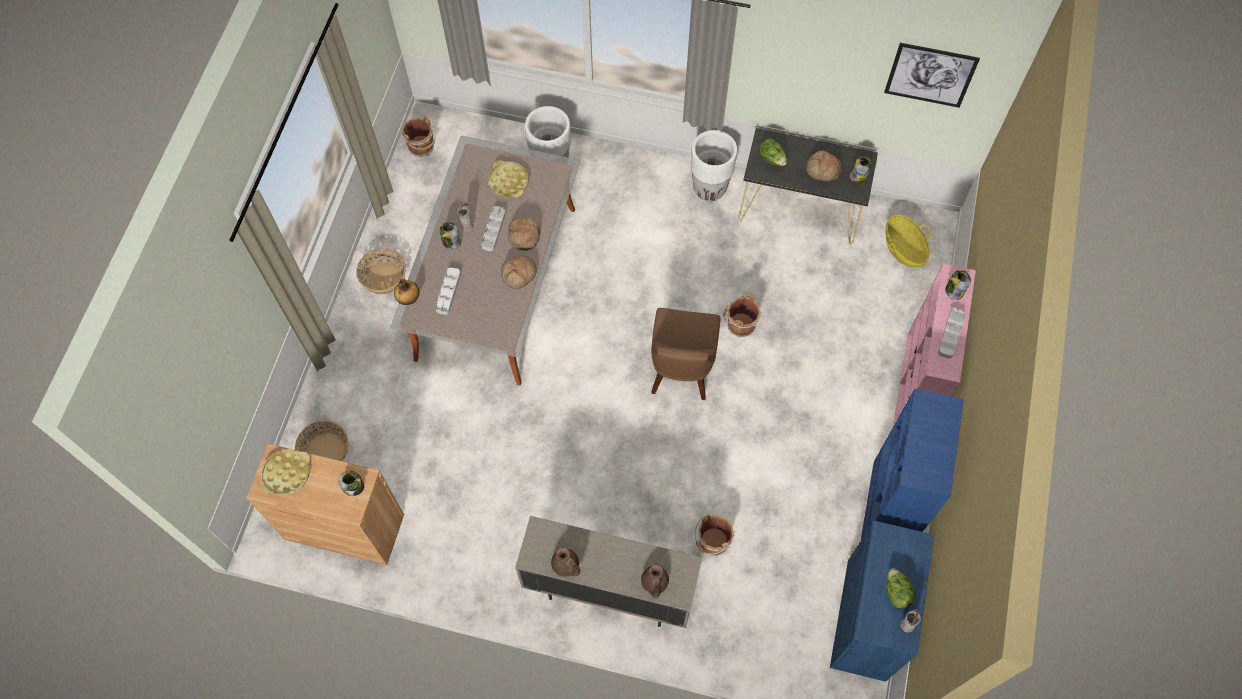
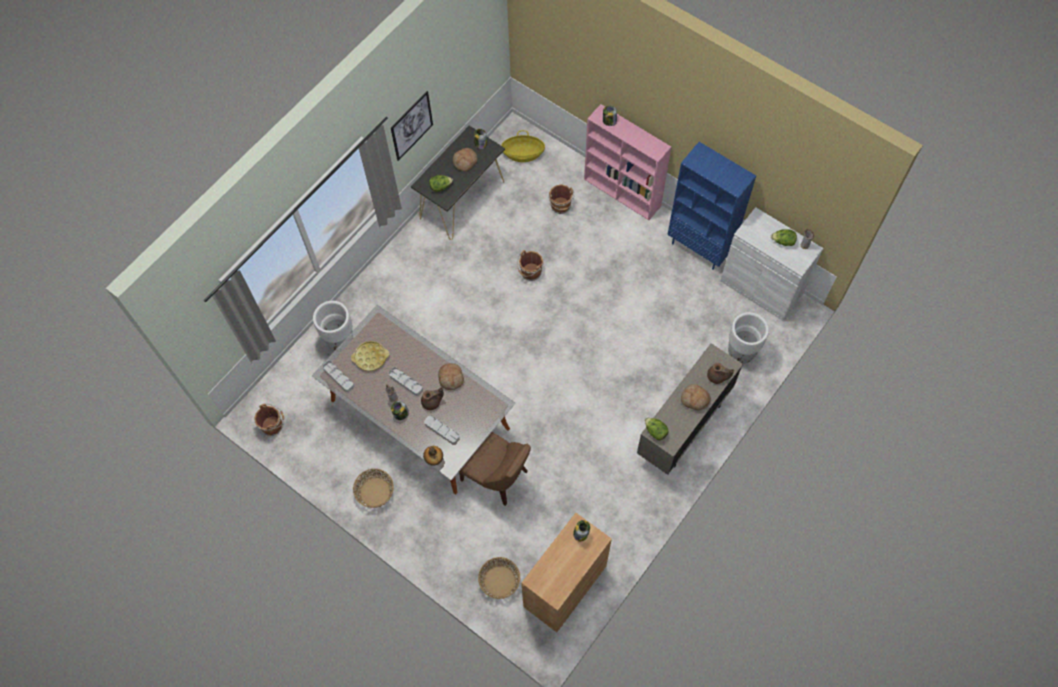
camera: 65 degrees left, 0 degrees up
yellow tray [260,450,310,496] -> none
bread [508,217,540,251] -> bread moved to [681,384,711,410]
brown teapot [551,548,580,577] -> brown teapot moved to [421,387,444,410]
brown chair [651,308,720,400] -> brown chair moved to [459,432,531,506]
white planter [690,130,737,202] -> white planter moved to [728,312,769,364]
brown bucket [695,514,735,557] -> brown bucket moved to [549,184,574,214]
blue cabinet [830,521,934,682] -> white cabinet [720,207,823,321]
picture [884,43,980,108] -> picture moved to [391,91,433,161]
grey tray [938,308,966,359] -> grey tray moved to [323,361,354,392]
none -> lettuce [645,418,669,440]

